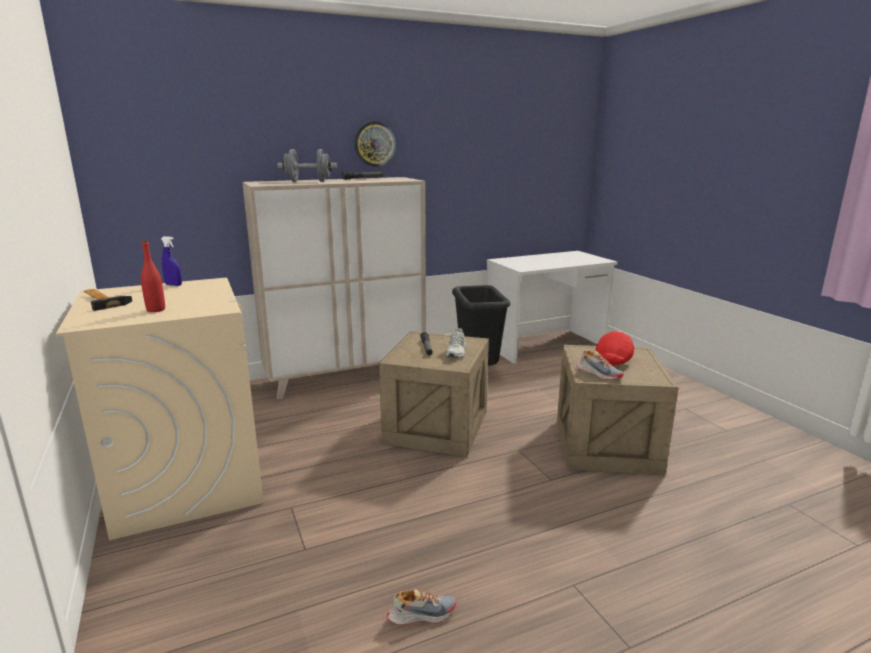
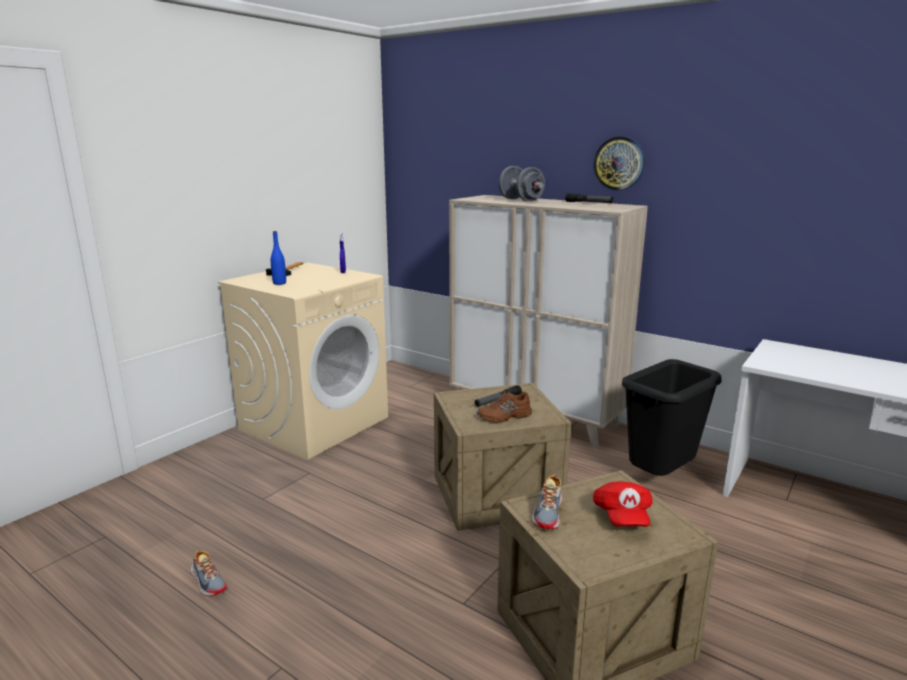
camera: 60 degrees right, 0 degrees up
red bottle [141,240,165,312] -> blue bottle [271,231,286,285]
white shoe [445,328,466,358] -> brown shoe [477,391,532,423]
red cap [596,331,634,366] -> red cap turned 90 degrees clockwise [593,481,653,527]

